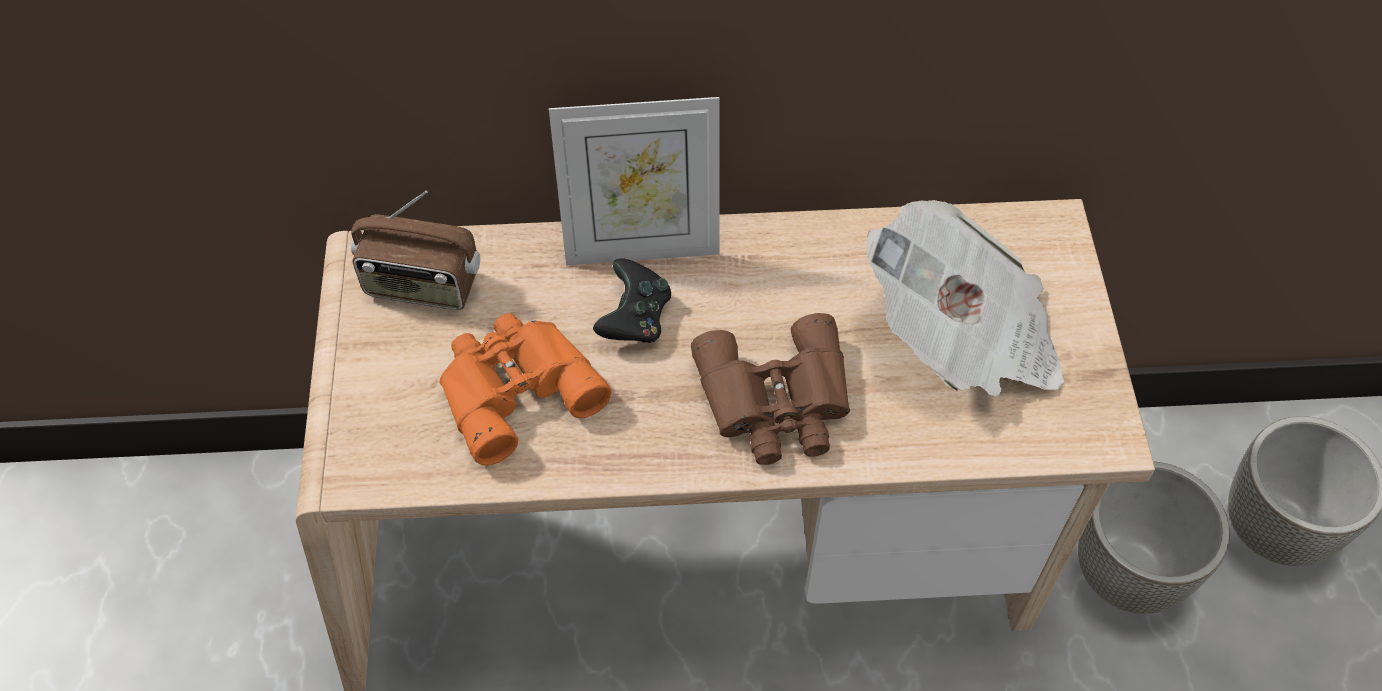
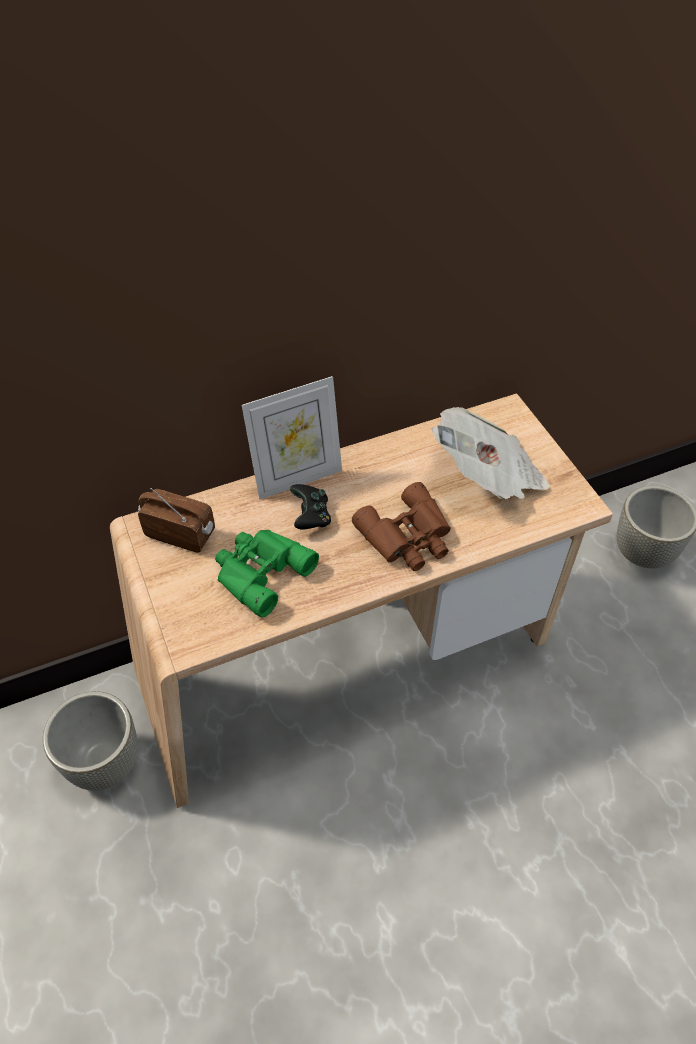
camera: 20 degrees left, 5 degrees down
radio [351,191,480,310] -> radio turned 150 degrees counterclockwise [138,488,215,553]
orange binoculars [440,313,611,466] -> green binoculars [215,530,319,617]
grey planter [1078,461,1230,614] -> grey planter moved to [43,691,138,791]

